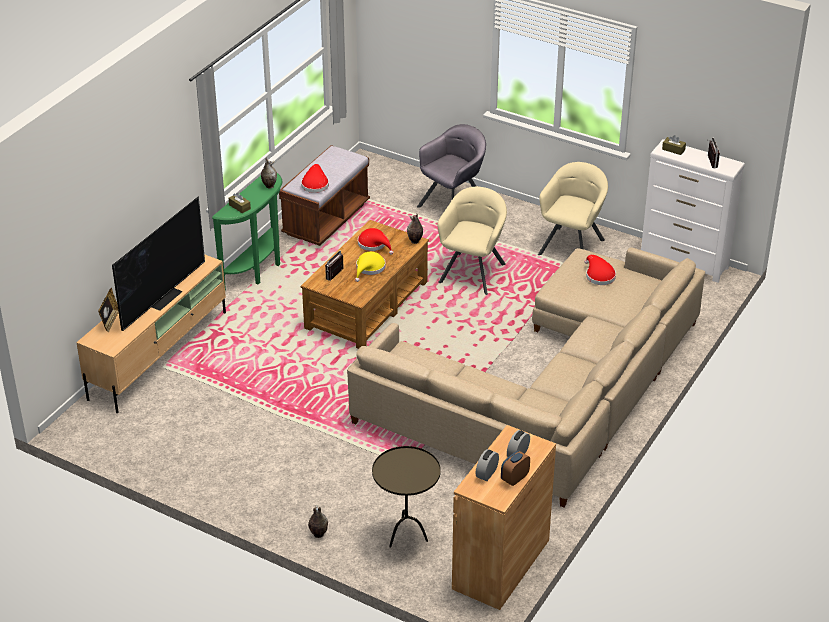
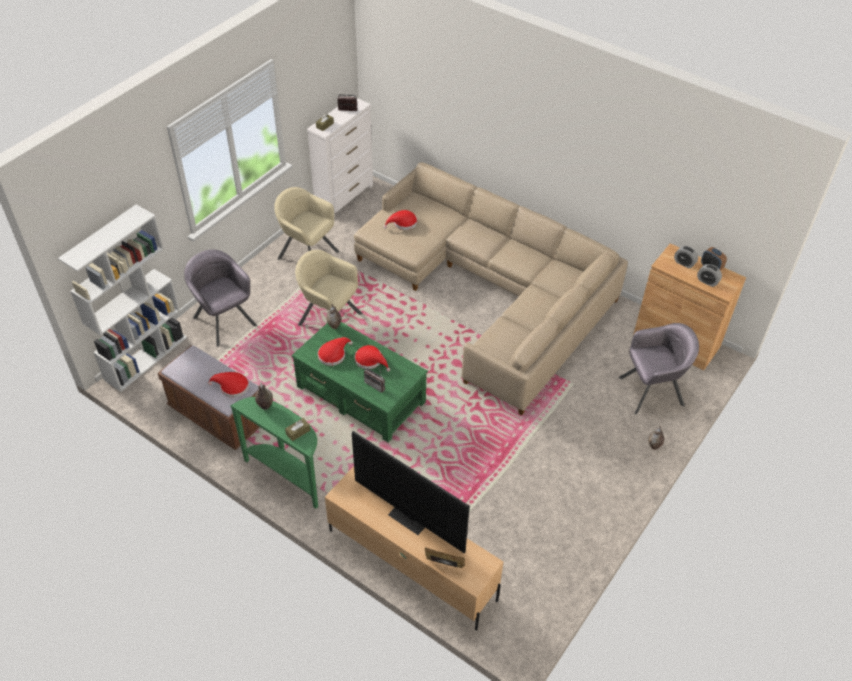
camera: 85 degrees left, 10 degrees up
brown coffee table [300,220,429,349] -> green coffee table [291,322,428,442]
yellow hat [355,252,386,282] -> red hat [355,345,390,372]
brown side table [372,446,441,548] -> grey armchair [619,323,699,414]
none -> white bookcase [58,204,187,392]

